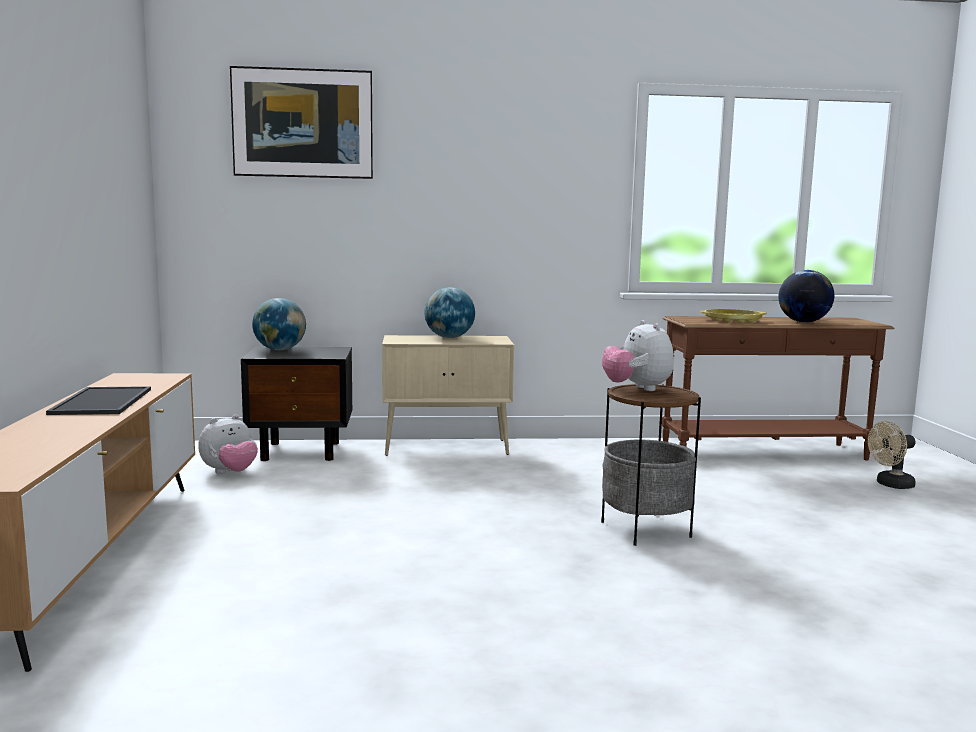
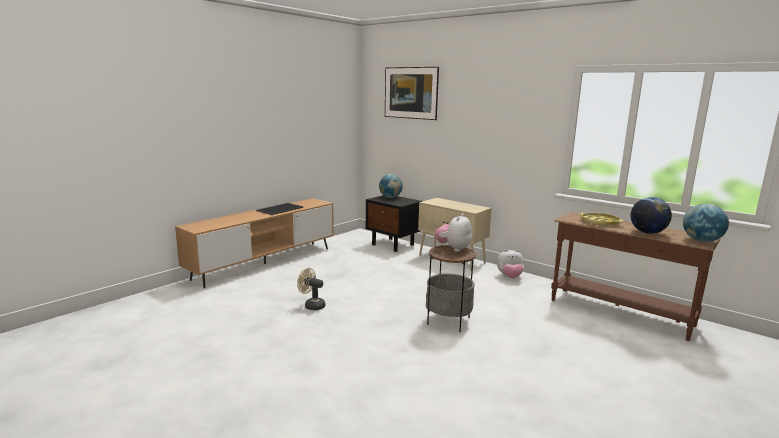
camera: 45 degrees right, 5 degrees up
plush toy [198,415,258,474] -> plush toy moved to [497,249,524,278]
globe [424,287,475,338] -> globe moved to [683,204,729,242]
beige fan [868,421,916,489] -> beige fan moved to [297,268,326,310]

